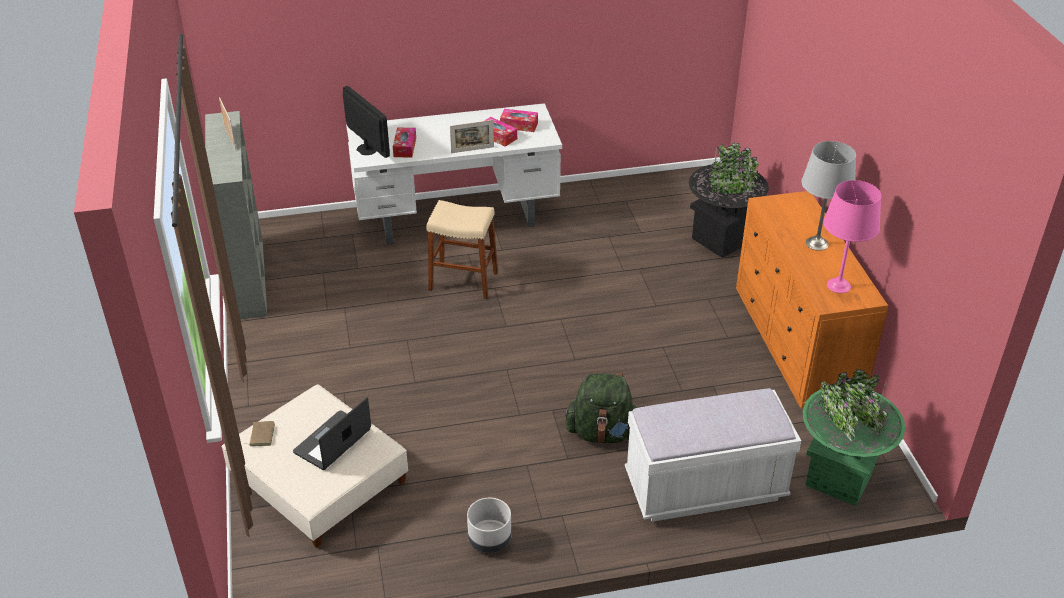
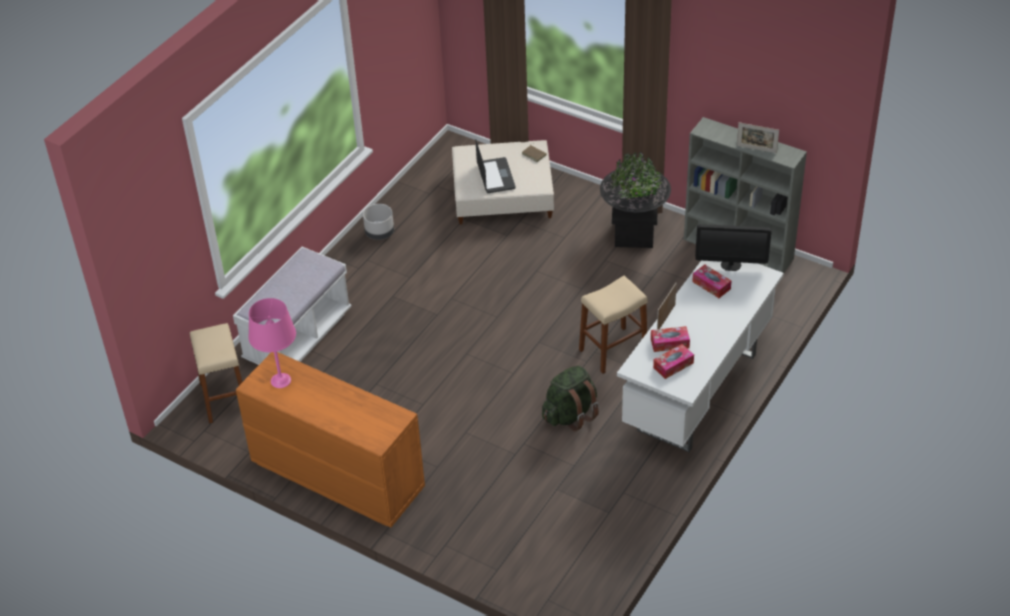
camera: 135 degrees right, 5 degrees up
green backpack [565,372,638,444] -> green backpack moved to [542,366,599,431]
black planter [689,143,769,258] -> black planter moved to [600,152,671,248]
grey table lamp [801,141,856,251] -> none
green planter [803,369,905,506] -> beige stool [190,323,242,424]

